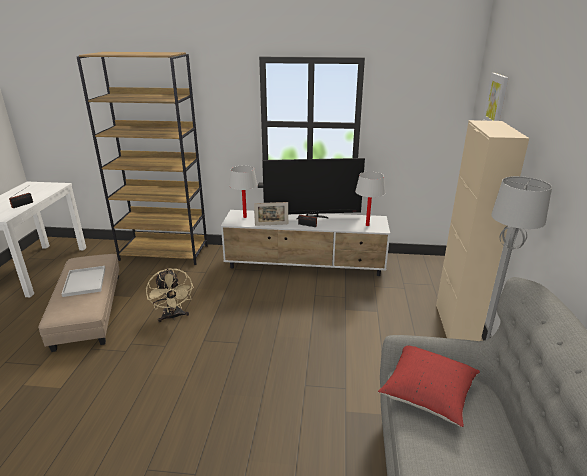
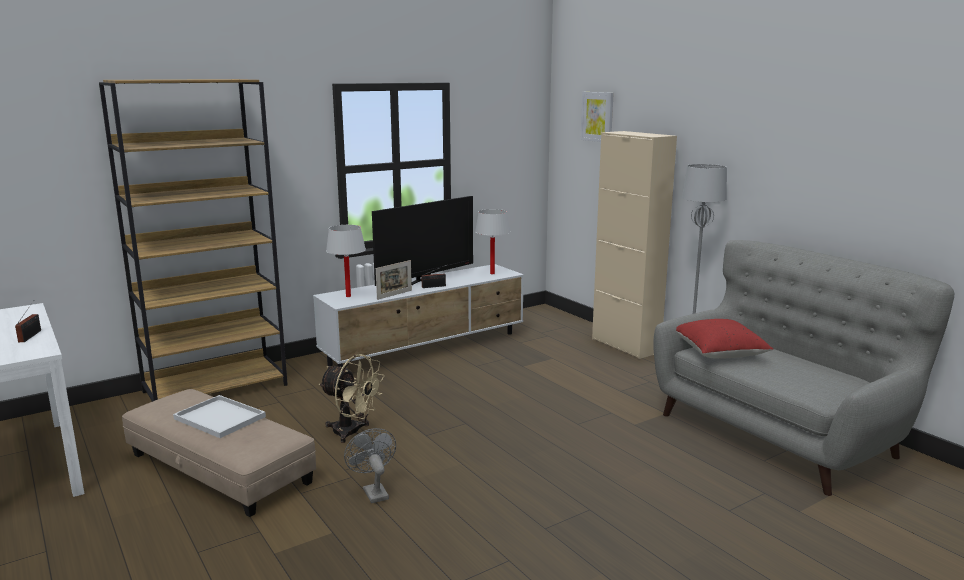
camera: 40 degrees left, 10 degrees down
none -> grey fan [344,428,396,503]

